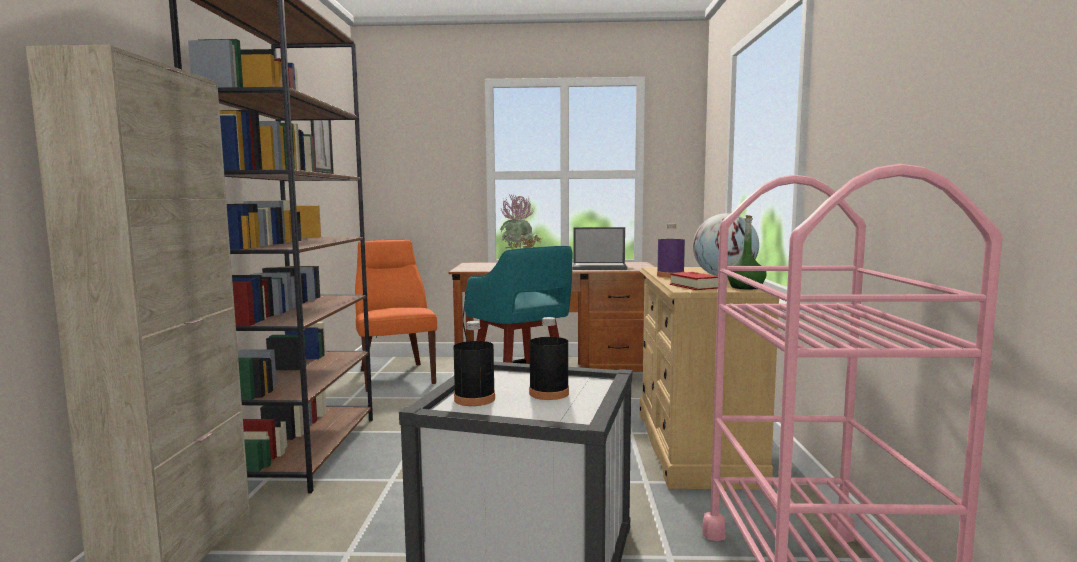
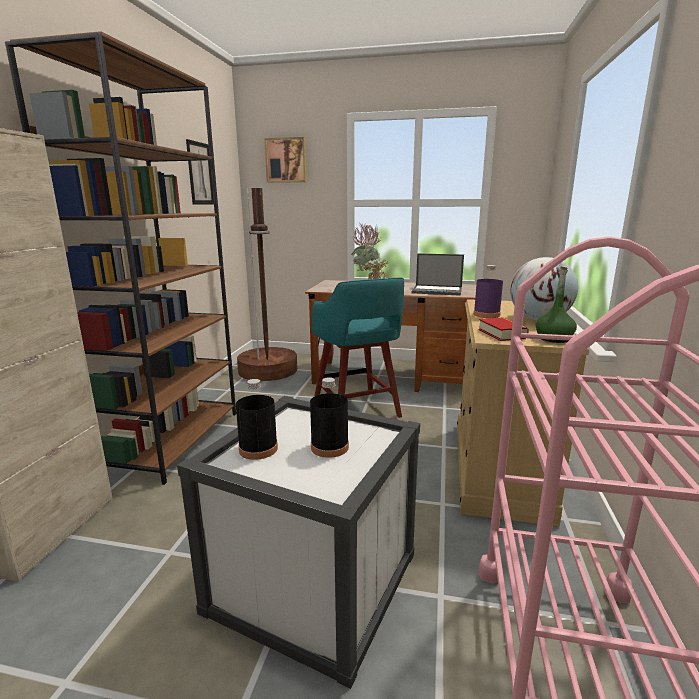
camera: 10 degrees right, 10 degrees up
orange chair [355,240,437,392] -> brown floor lamp [237,188,297,381]
none -> picture [264,137,307,183]

